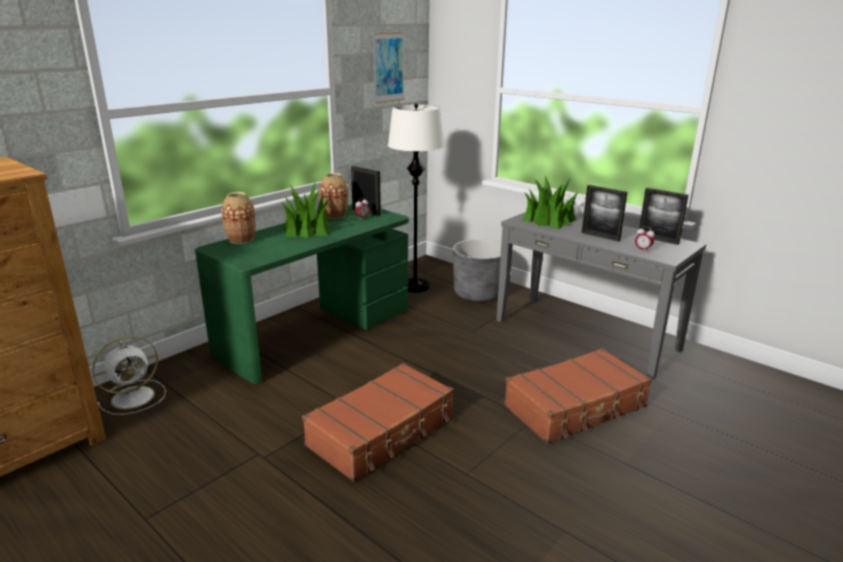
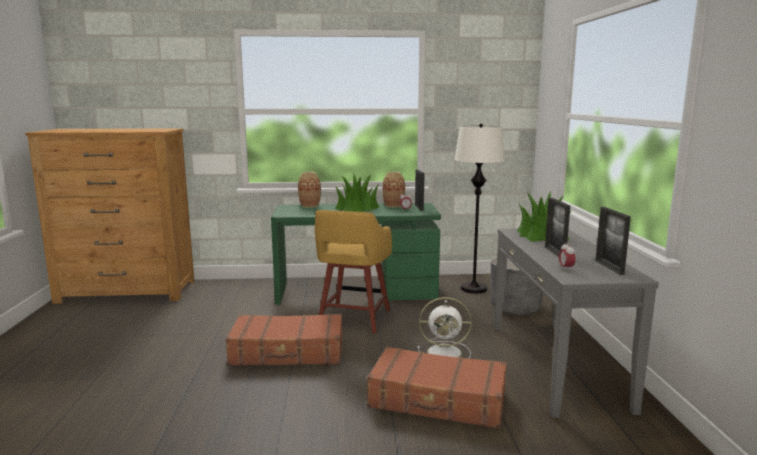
camera: 45 degrees right, 10 degrees down
white fan [92,336,166,415] -> white fan moved to [417,297,472,359]
picture [373,32,405,103] -> none
none -> yellow stool [315,210,392,333]

